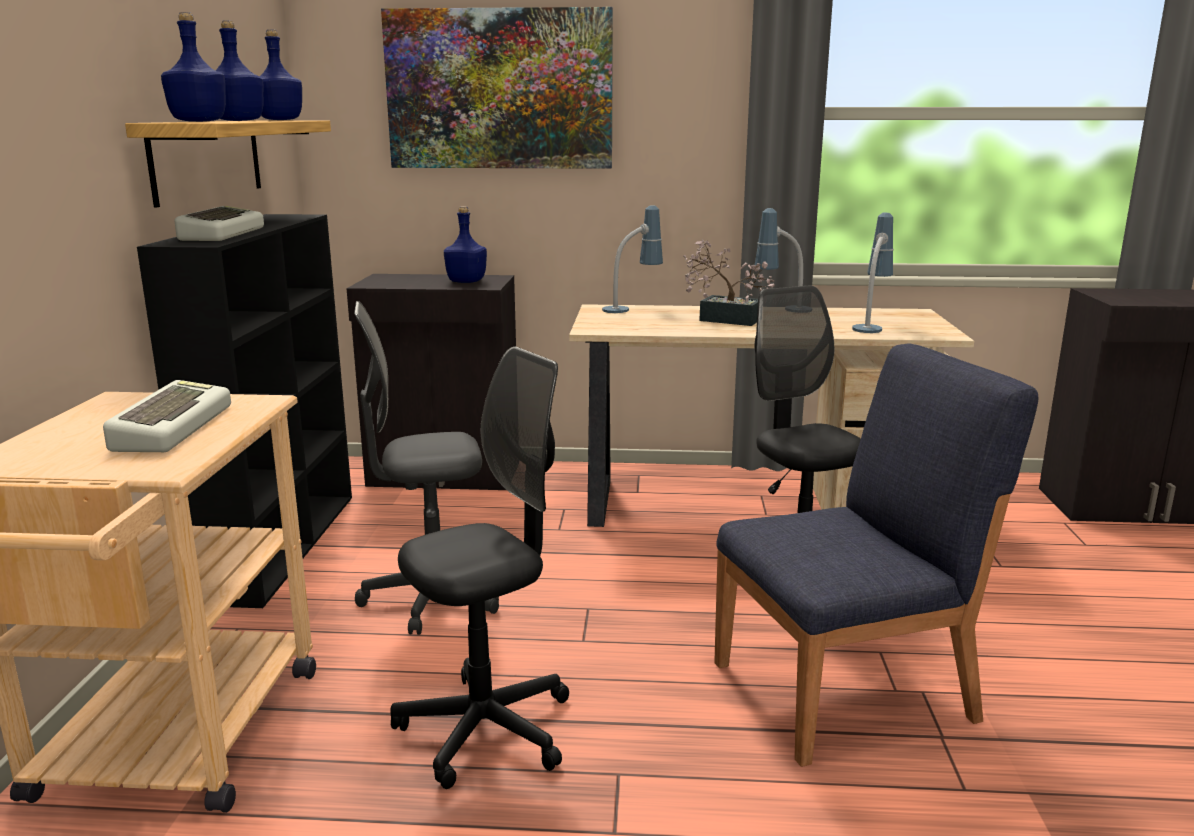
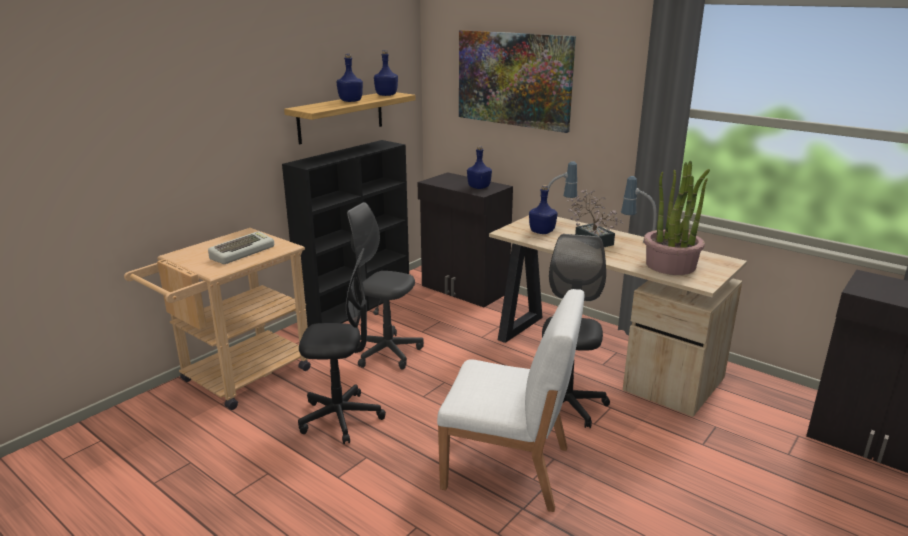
camera: 35 degrees right, 5 degrees up
blue bottle [161,12,226,122] -> blue bottle moved to [529,185,558,234]
keyboard [174,206,264,241] -> none
blue chair [715,343,1038,767] -> white chair [437,289,585,512]
table lamp [852,213,894,333] -> potted plant [644,160,710,275]

